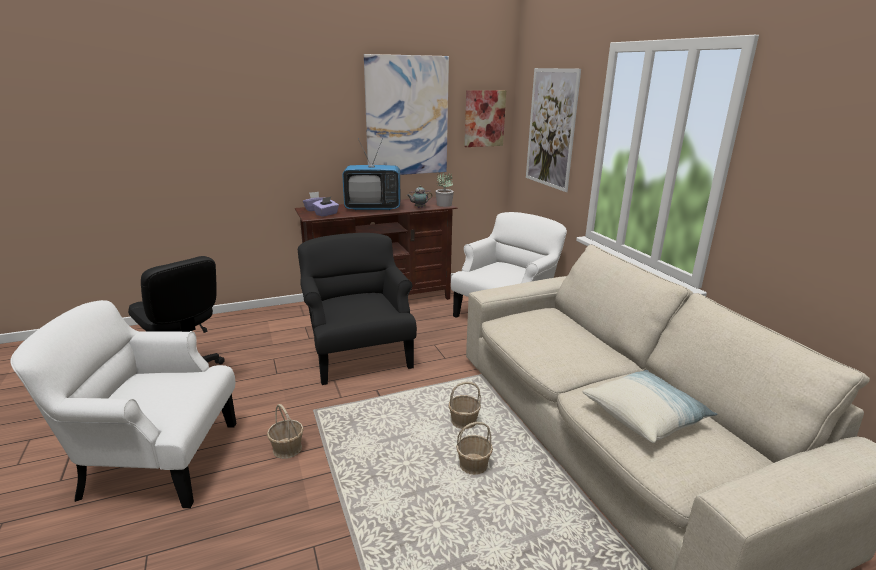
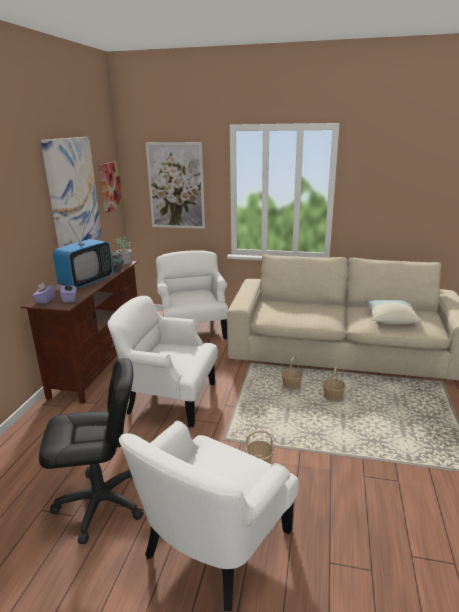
camera: 55 degrees left, 0 degrees up
black armchair [298,233,417,385] -> white armchair [108,296,218,427]

